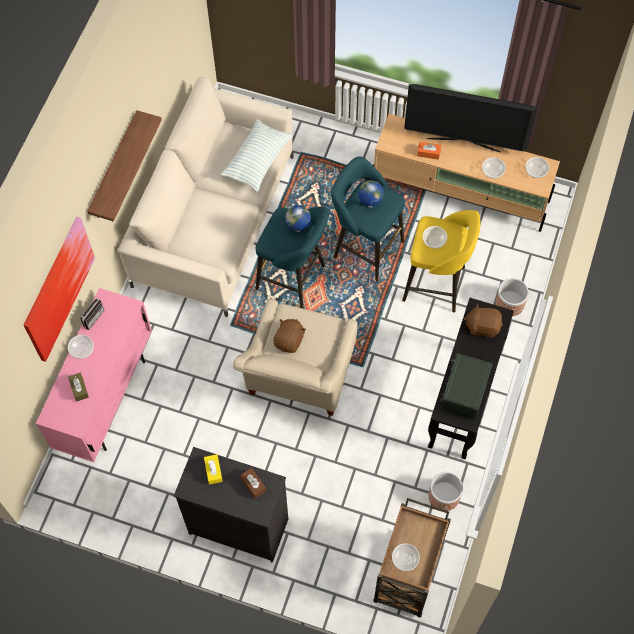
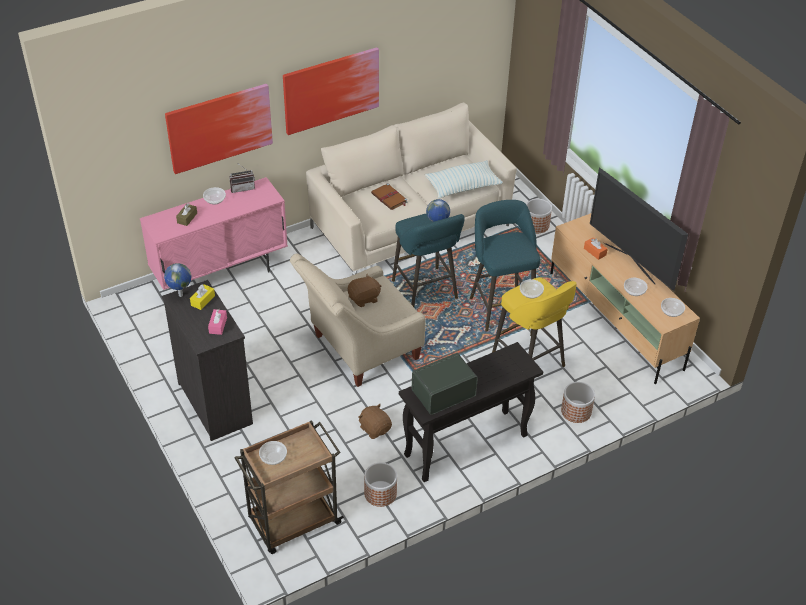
camera: 40 degrees right, 20 degrees down
shelf [87,110,162,222] -> picture [283,47,379,135]
brown tissue box [240,468,266,499] -> pink tissue box [208,309,227,335]
globe [358,180,384,208] -> globe moved to [164,263,192,297]
brown plush toy [464,304,502,338] -> brown plush toy moved to [358,404,392,439]
none -> brown book [371,183,408,210]
none -> planter [526,199,552,233]

